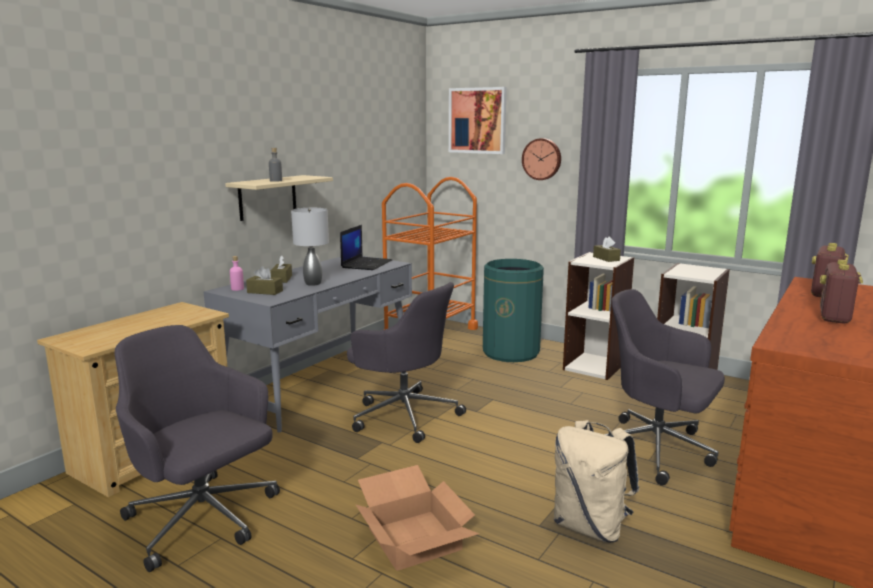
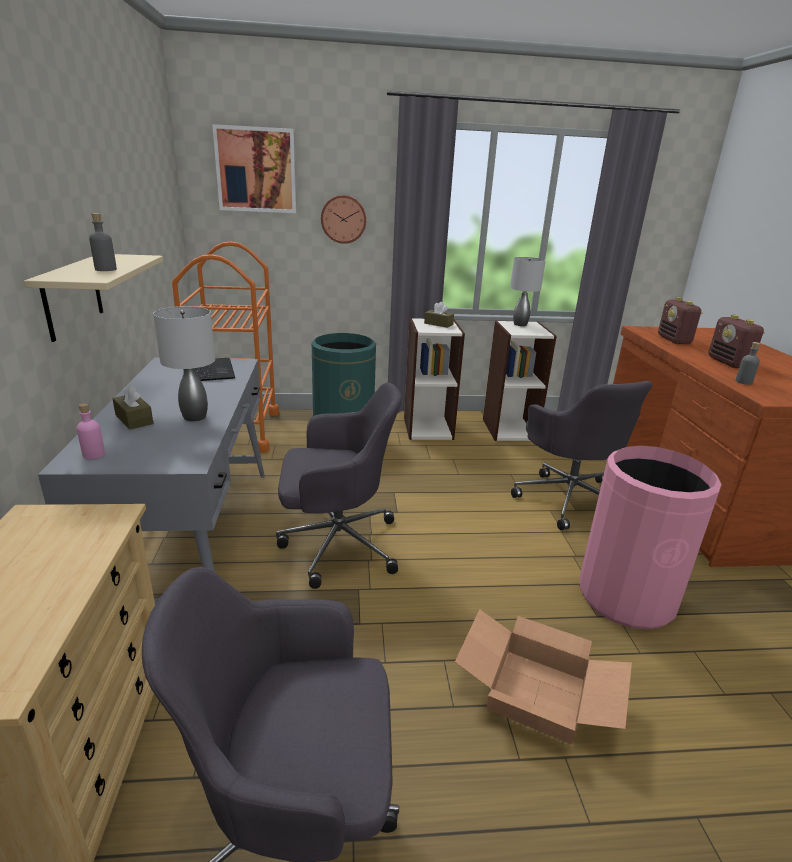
camera: 40 degrees left, 10 degrees up
brown tissue box [246,266,283,295] -> none
beige backpack [554,420,639,542] -> pink trash can [580,446,722,630]
grey office chair [604,289,725,486] -> grey office chair turned 105 degrees counterclockwise [511,381,652,530]
none -> grey table lamp [510,257,546,326]
none -> grey bottle [735,342,760,385]

